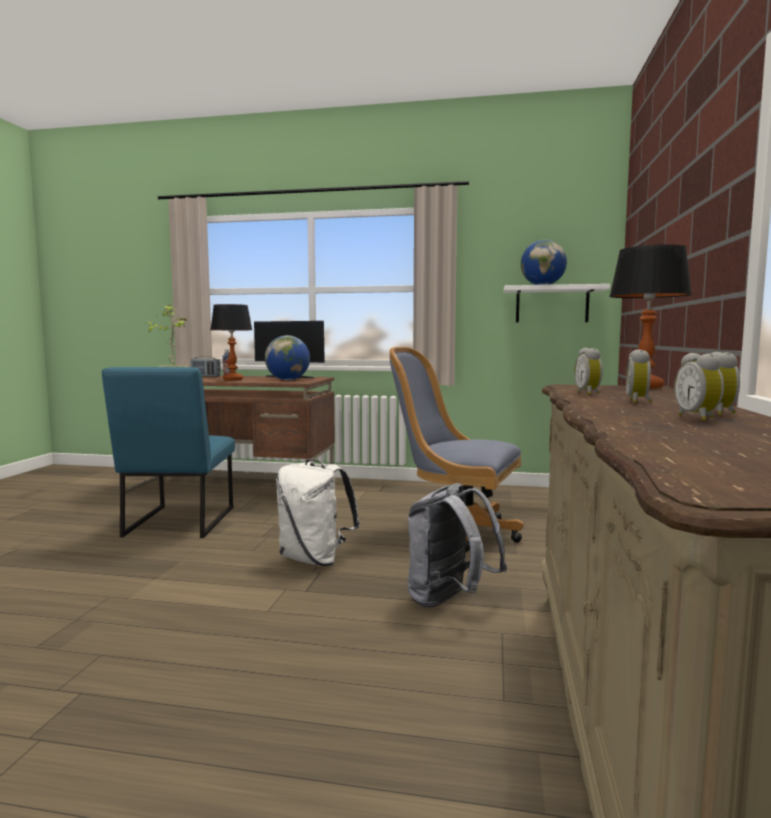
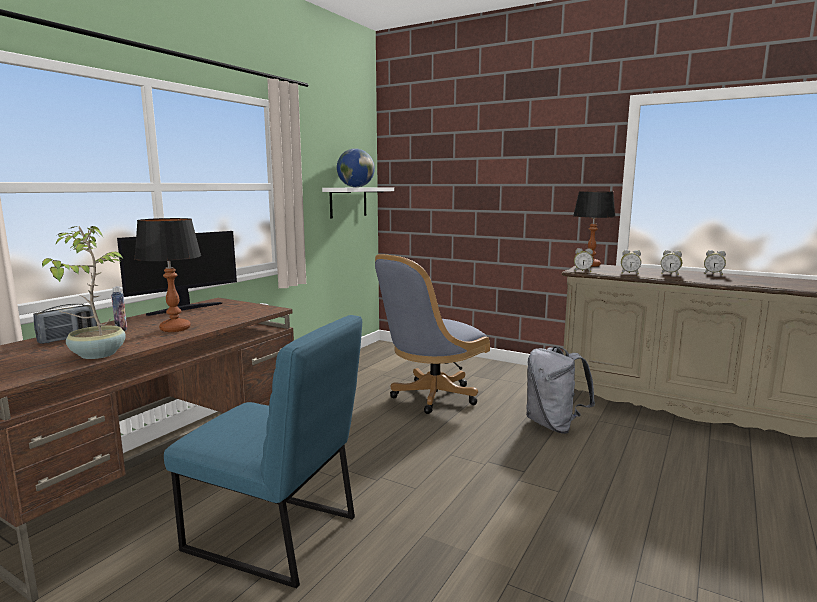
camera: 70 degrees left, 5 degrees up
globe [265,335,310,380] -> none
white backpack [276,459,360,566] -> none
alarm clock [674,353,724,421] -> alarm clock moved to [574,248,593,272]

